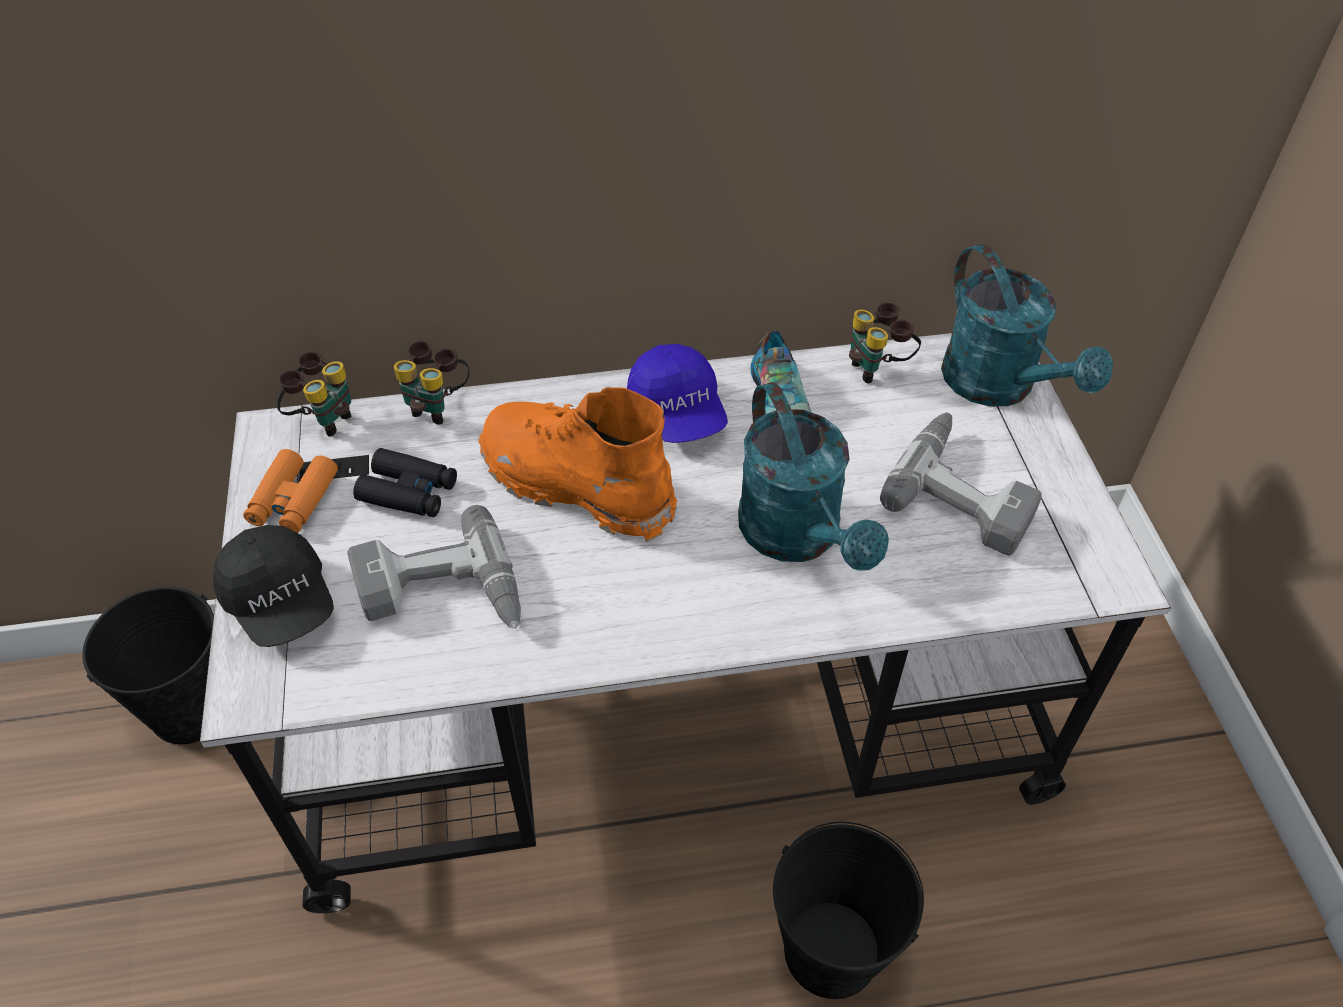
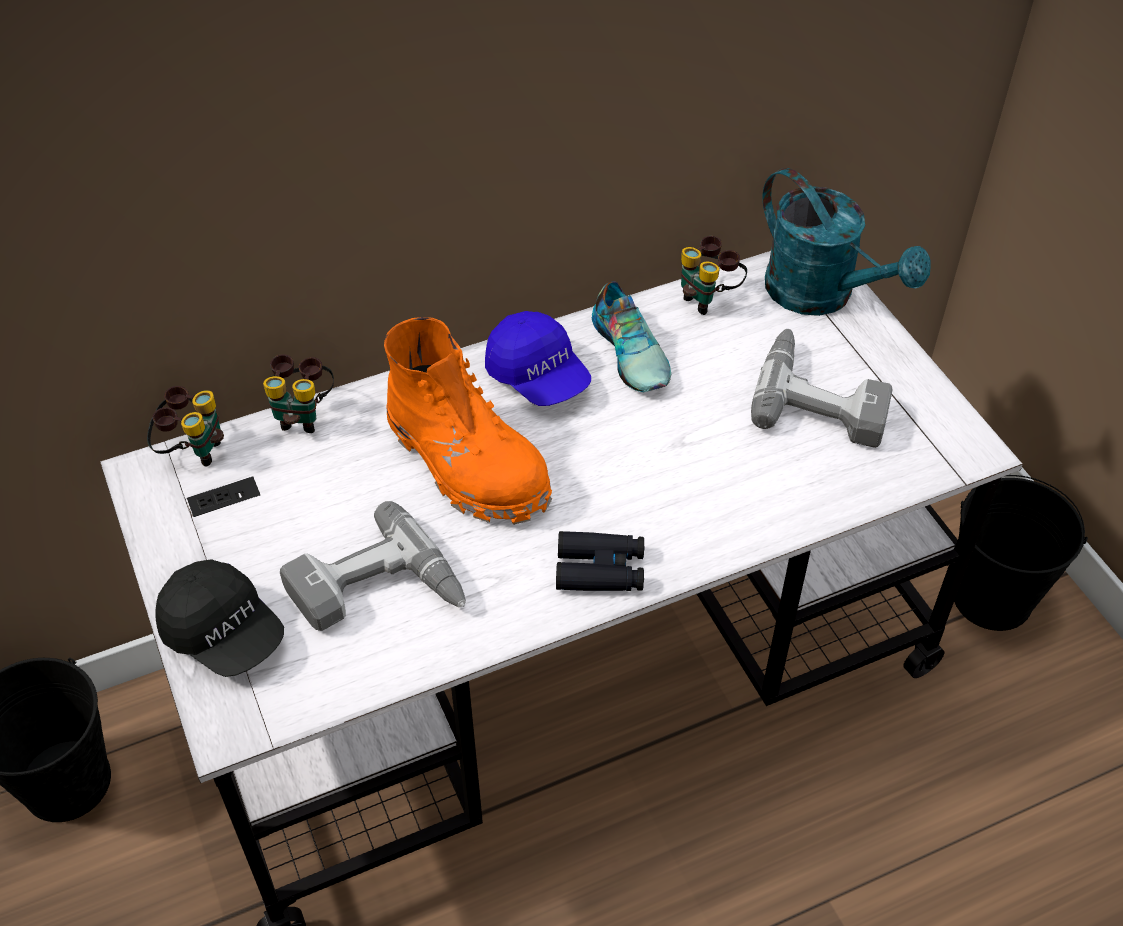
camera: 15 degrees left, 0 degrees up
orange binoculars [243,449,338,533] -> none
black binoculars [353,448,457,517] -> black binoculars moved to [556,531,645,591]
orange boot [478,387,677,542] -> orange boot turned 150 degrees counterclockwise [384,317,552,525]
turquoise watering can [738,382,889,571] -> none
black bucket [773,822,924,999] -> black bucket moved to [954,475,1088,631]

